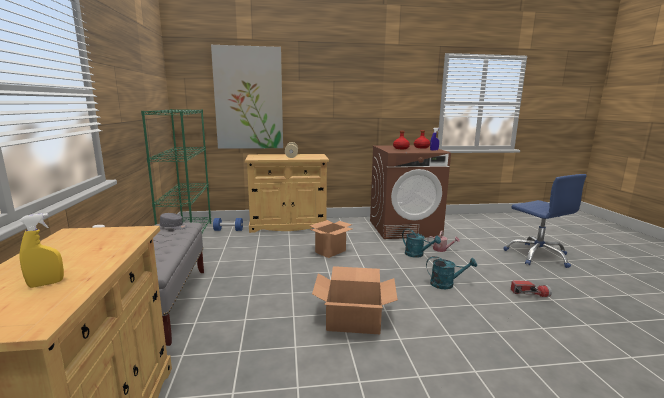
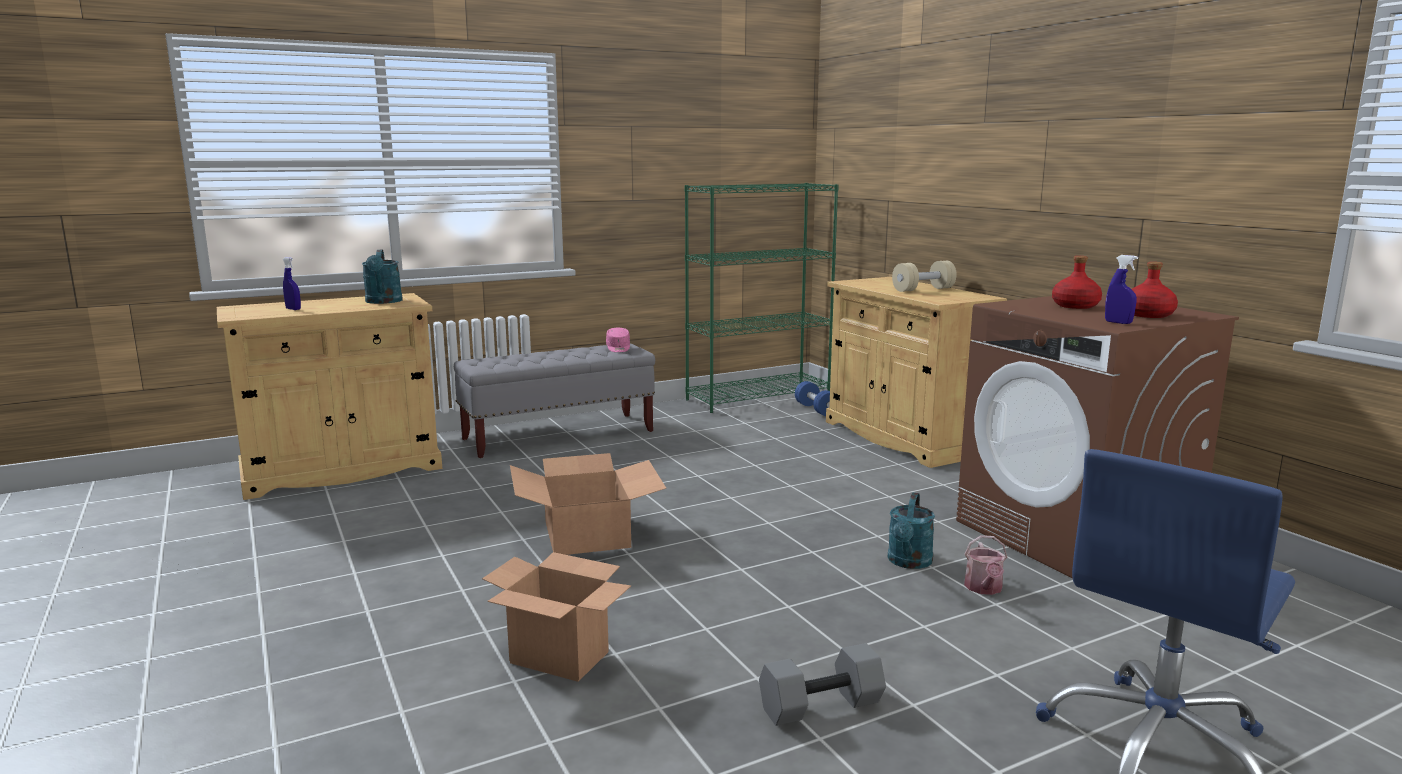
camera: 70 degrees right, 0 degrees up
yellow spray bottle [19,213,64,288] -> blue spray bottle [283,257,301,310]
grey cap [160,213,187,230] -> pink cap [606,328,630,352]
picture [211,45,283,149] -> none
cardboard box [309,220,352,258] -> cardboard box moved to [482,552,631,682]
turquoise watering can [426,256,477,289] -> turquoise watering can moved to [362,250,403,304]
flashlight [511,280,552,297] -> grey dumbbell [759,643,886,726]

